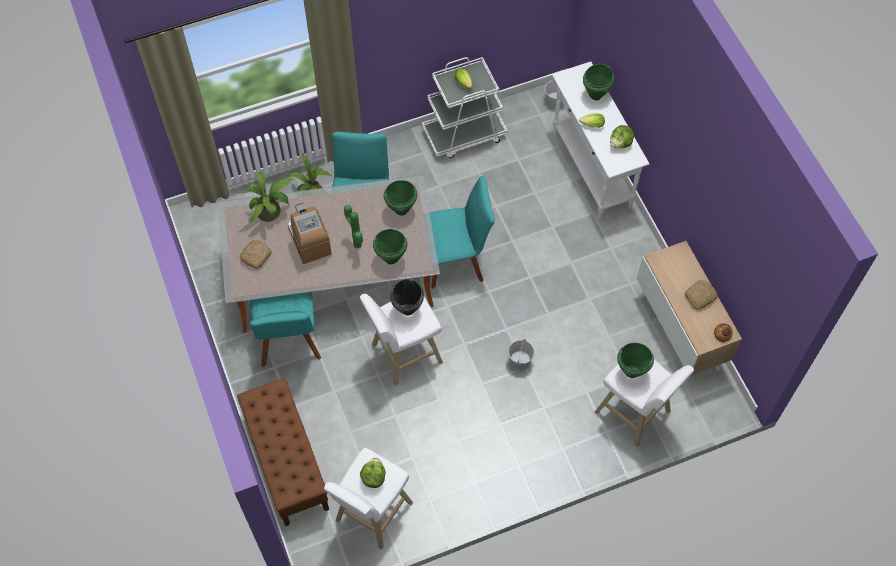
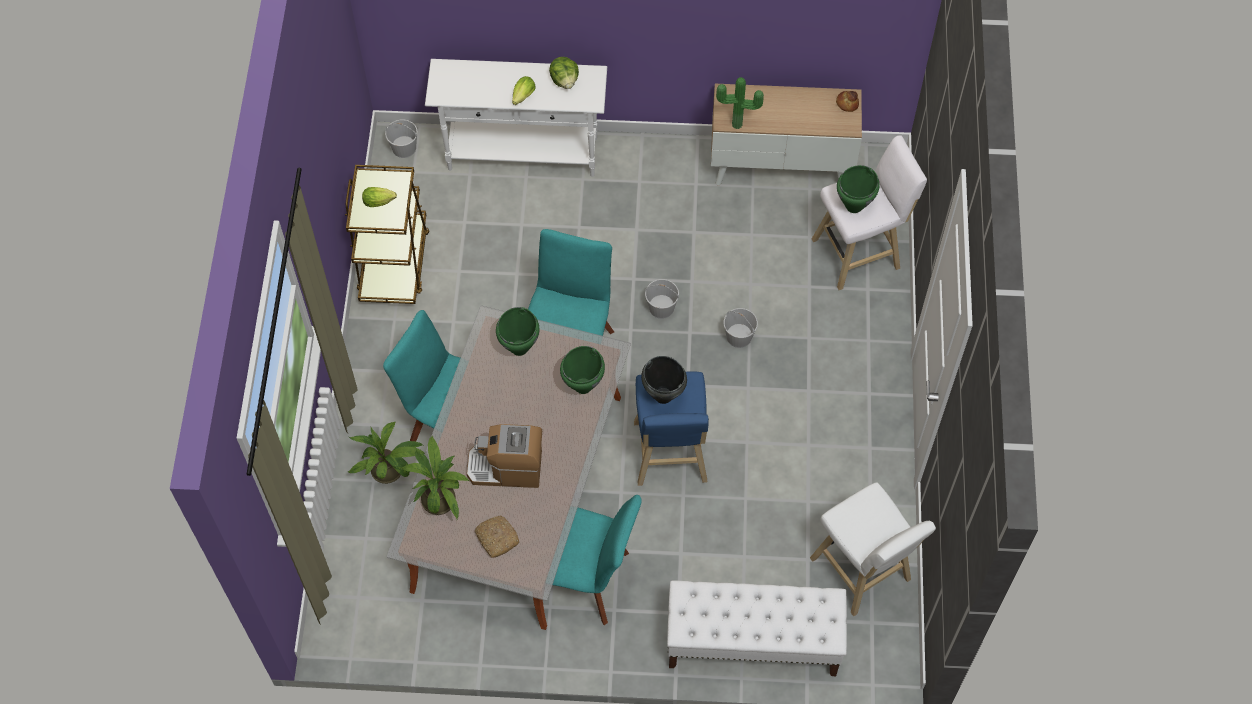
camera: 65 degrees left, 0 degrees up
brown bench [237,378,329,526] -> white bench [667,580,847,676]
potted plant [344,205,363,249] -> potted plant moved to [716,77,764,129]
white stool [360,294,443,386] -> blue stool [634,372,709,486]
lettuce [360,458,385,488] -> none
white cart [422,57,508,158] -> brown cart [345,165,430,304]
green cooking pot [583,64,614,101] -> none
bread [685,280,718,310] -> none
none -> white bucket [645,279,679,319]

